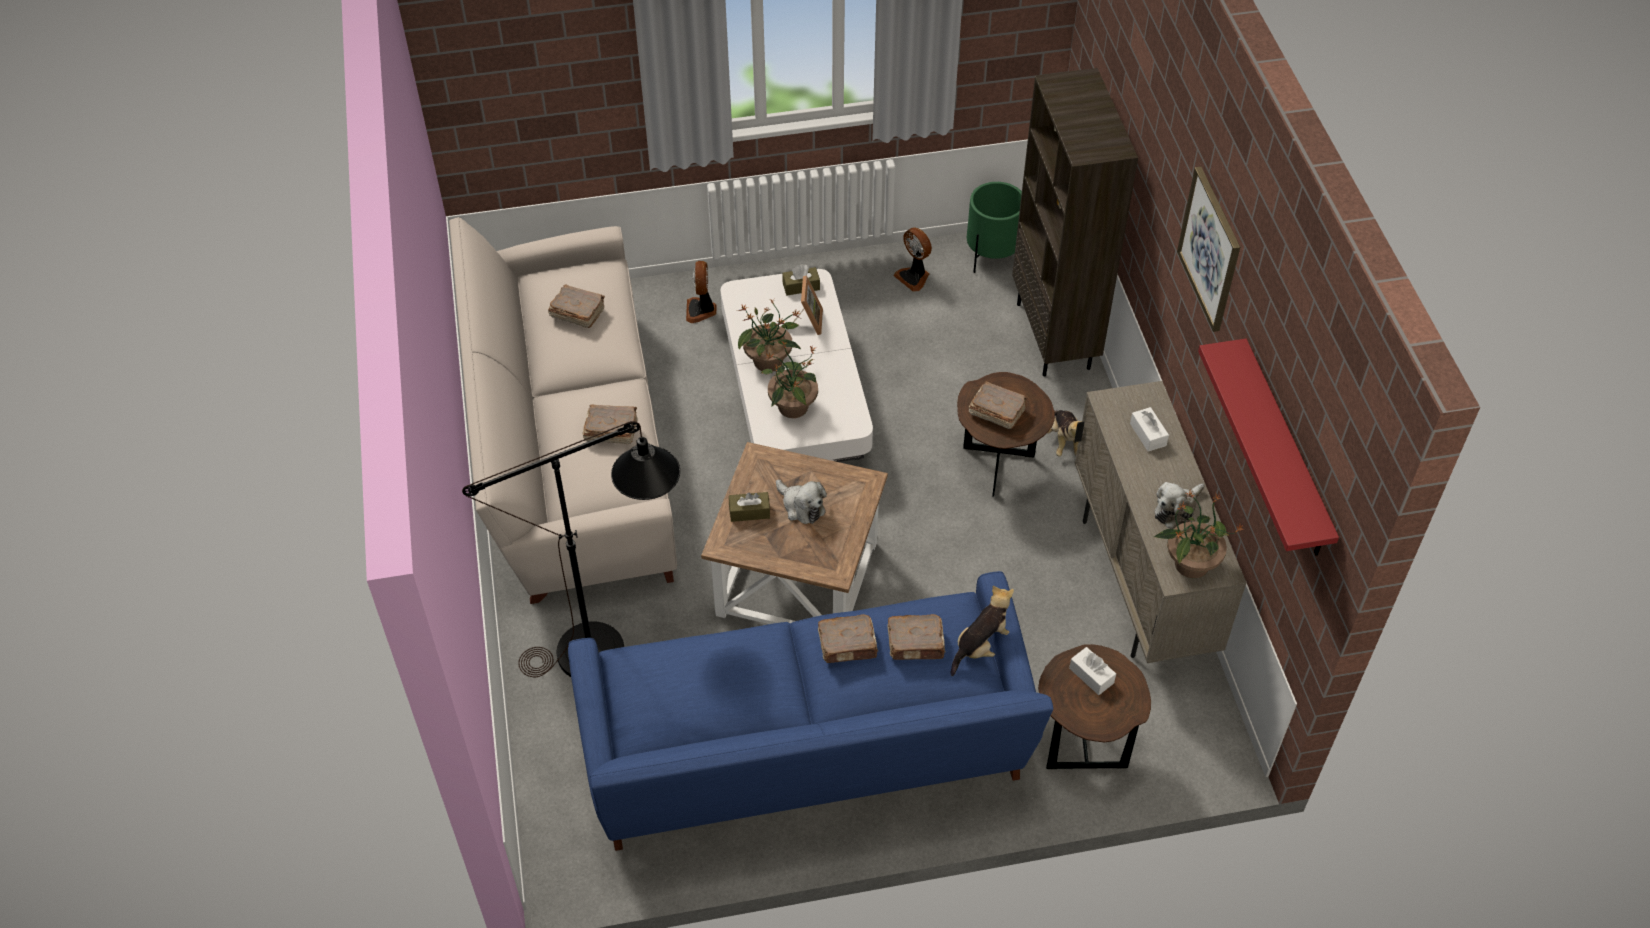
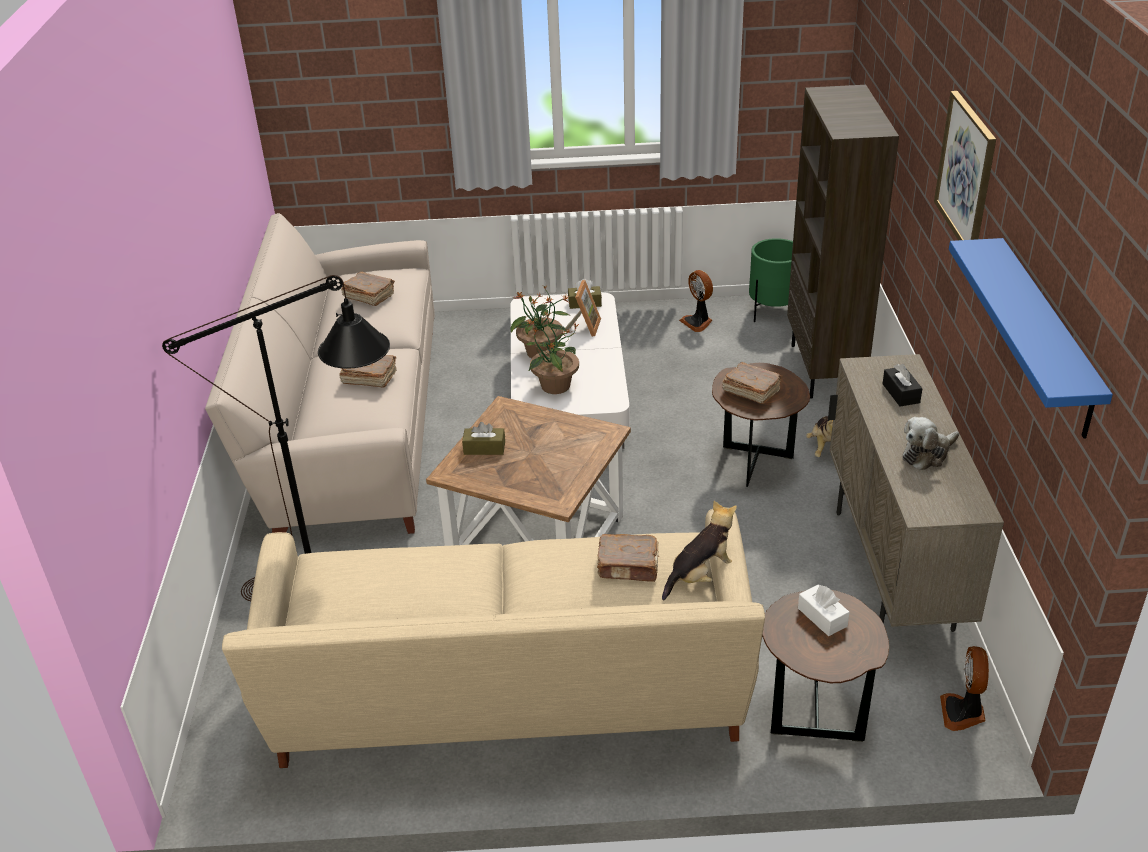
camera: 10 degrees right, 15 degrees down
blue sofa [568,571,1053,851] -> beige sofa [222,509,765,768]
fan [686,261,717,323] -> fan moved to [940,646,989,731]
plush toy [776,479,827,524] -> none
brown book [818,614,878,663] -> none
white tissue box [1130,407,1169,452] -> black tissue box [882,364,923,406]
potted plant [1154,491,1244,578] -> none
red shelf [1198,339,1339,556] -> blue shelf [949,238,1113,439]

